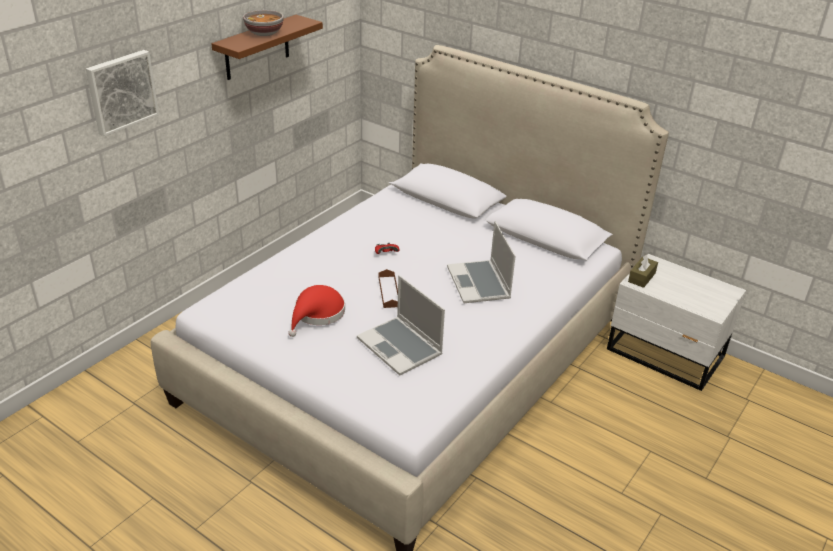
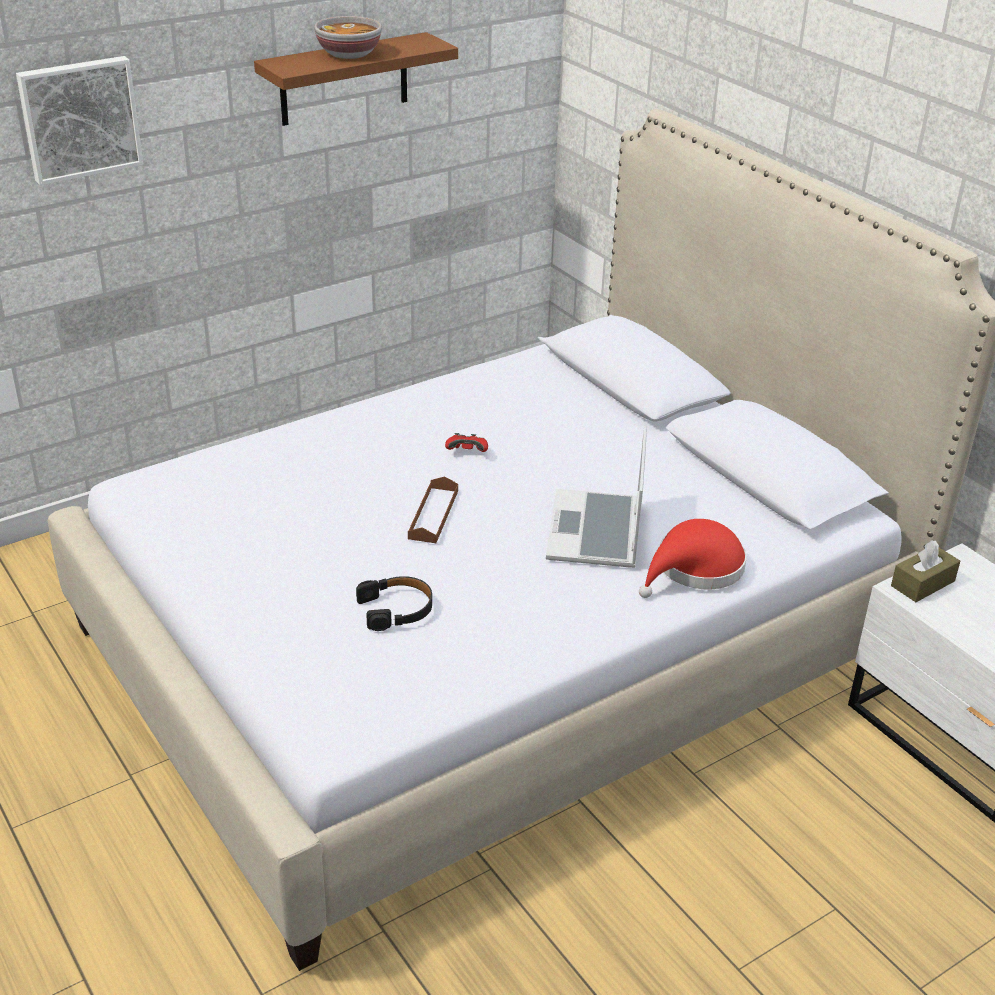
camera: 20 degrees right, 0 degrees up
red hat [288,285,345,337] -> red hat moved to [639,519,747,598]
laptop [357,275,445,376] -> black headphones [356,576,432,631]

